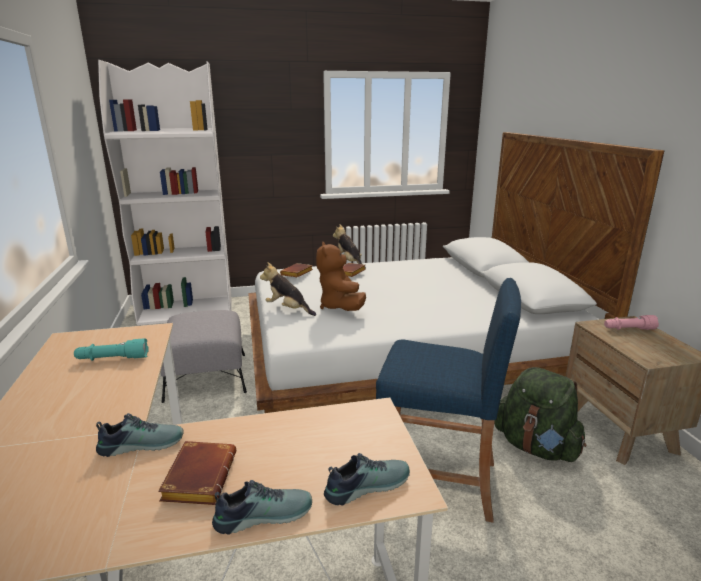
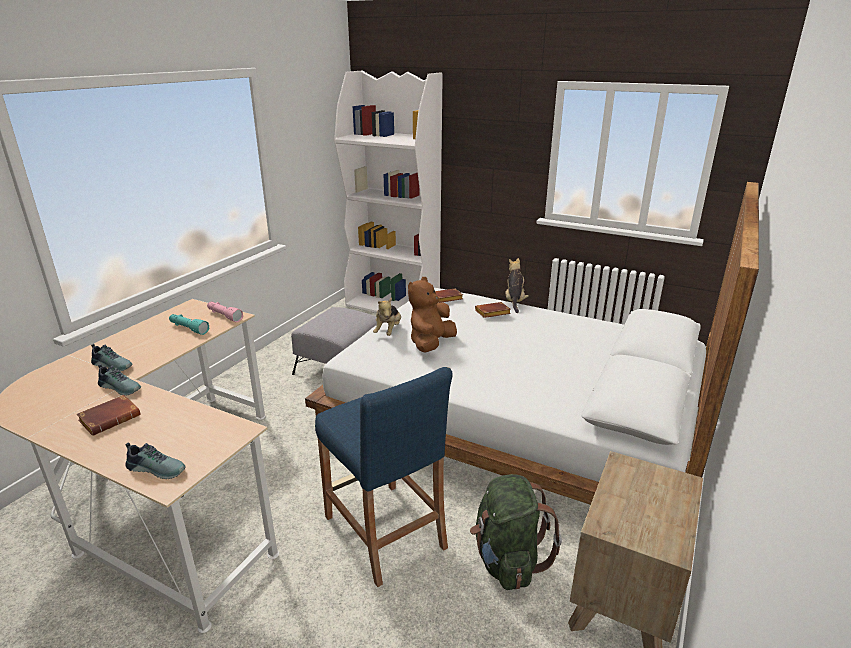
camera: 40 degrees right, 5 degrees up
shoe [212,480,312,535] -> shoe moved to [91,344,133,372]
plush toy [260,262,316,316] -> plush toy turned 150 degrees counterclockwise [373,298,401,336]
pink flashlight [604,315,659,330] -> pink flashlight moved to [207,302,243,322]

